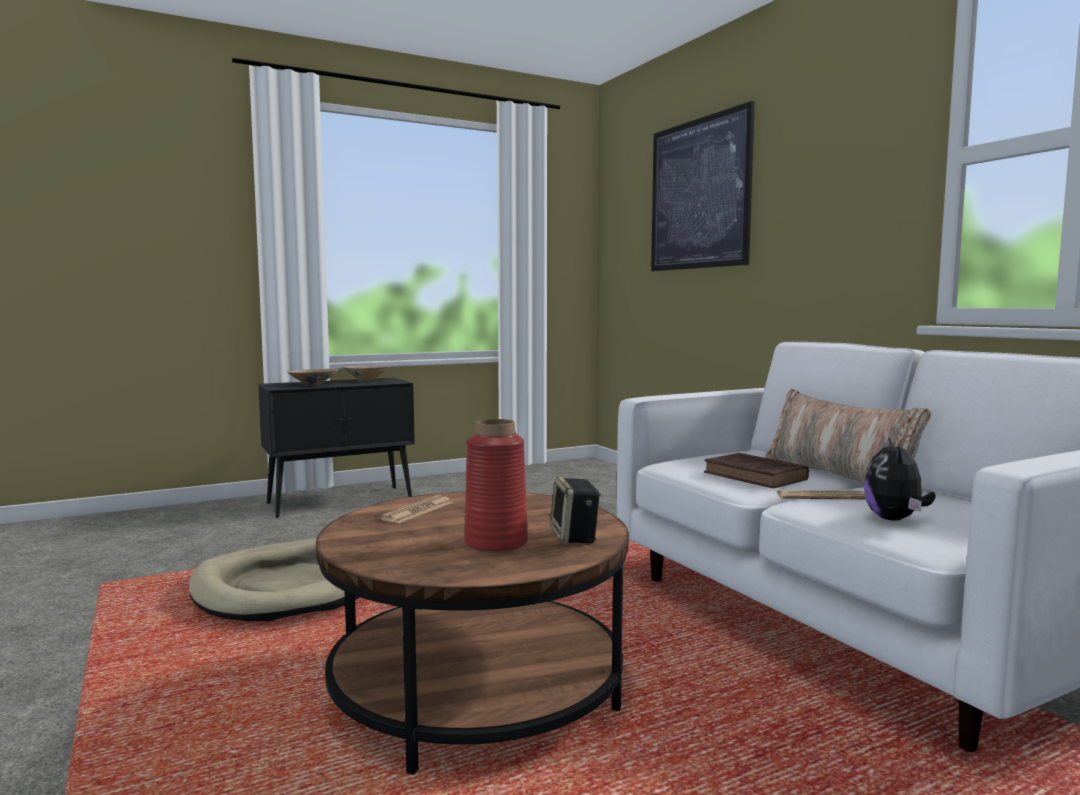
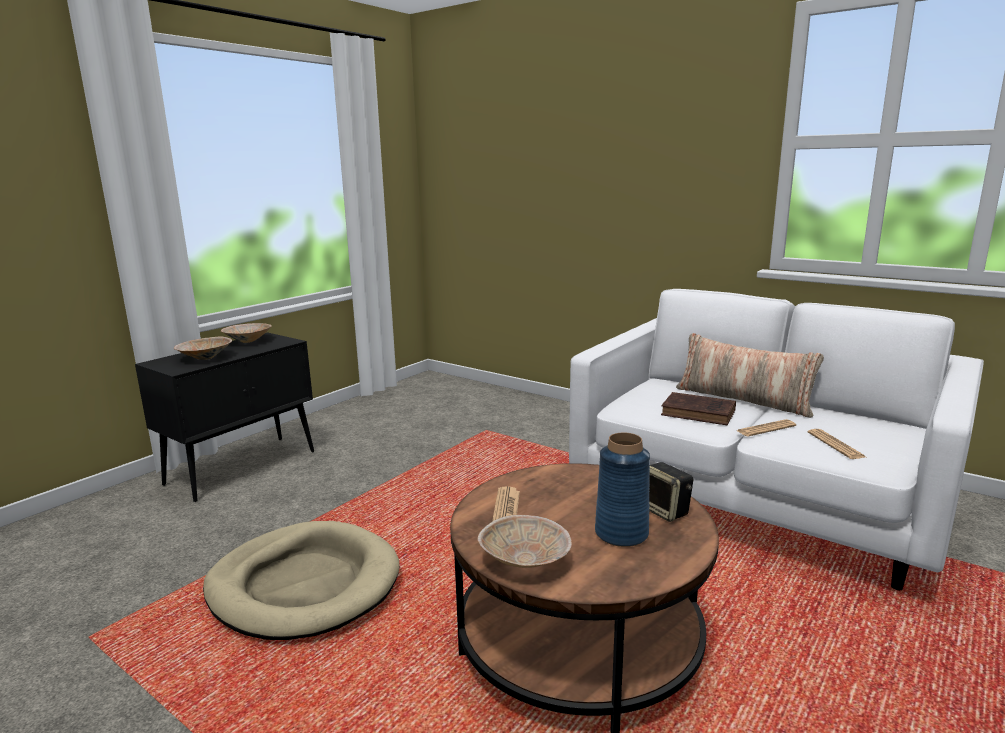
camera: 25 degrees left, 10 degrees up
red vase [464,419,528,553] -> blue vase [595,433,650,547]
picture [651,101,755,271] -> none
plush toy [864,436,936,521] -> newspaper [808,429,866,459]
none -> beige bowl [478,515,572,568]

